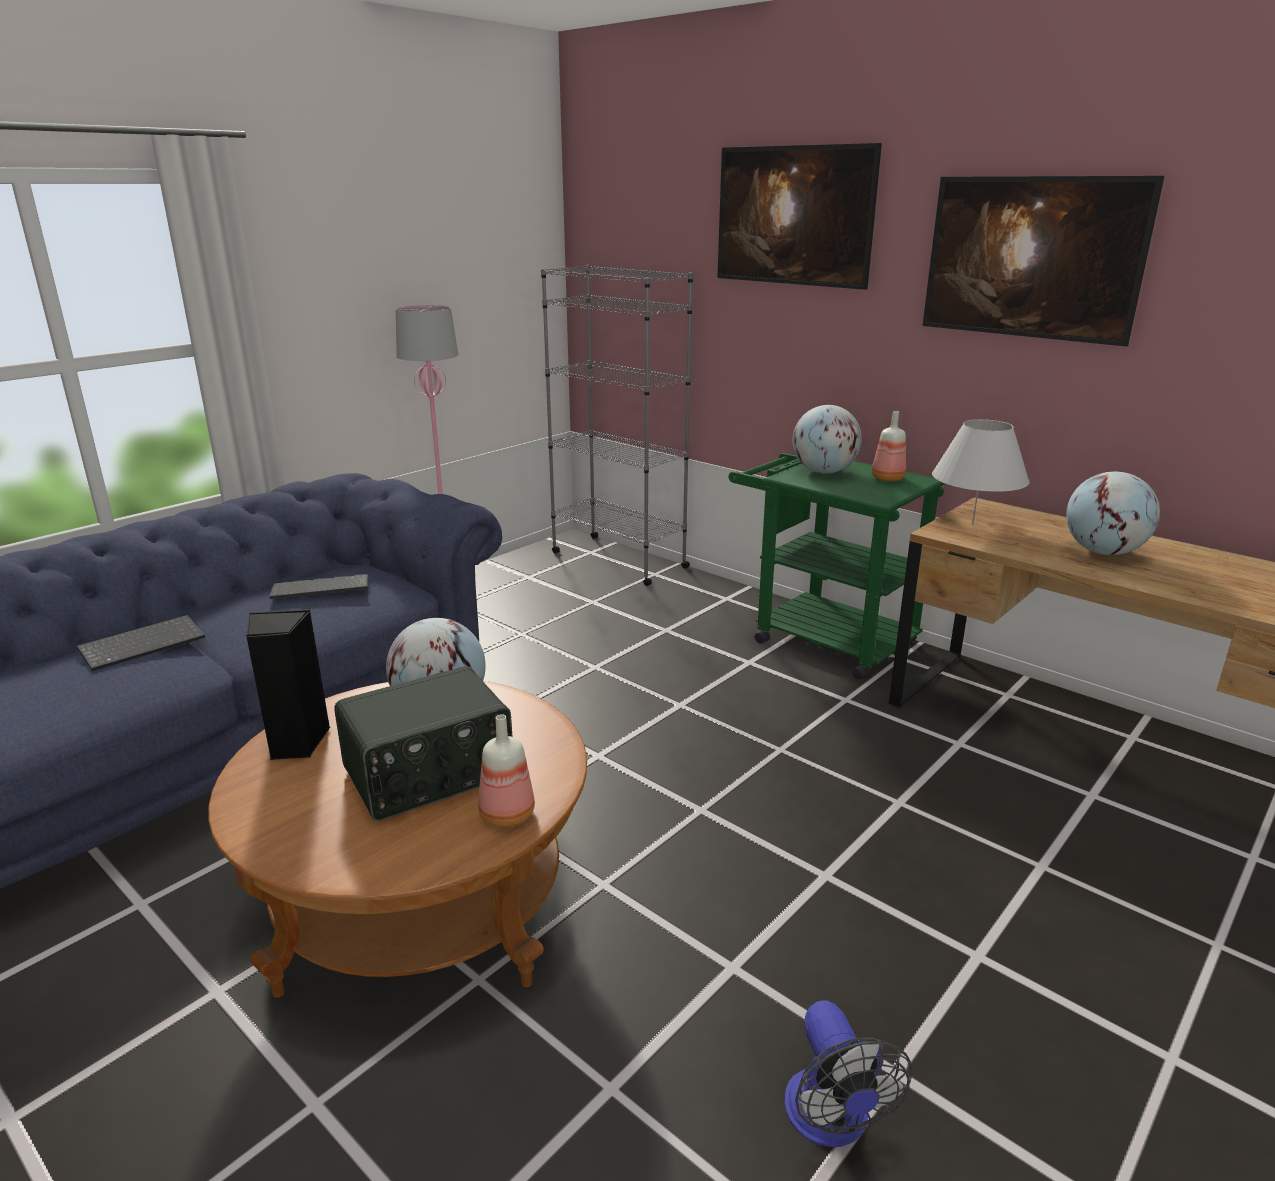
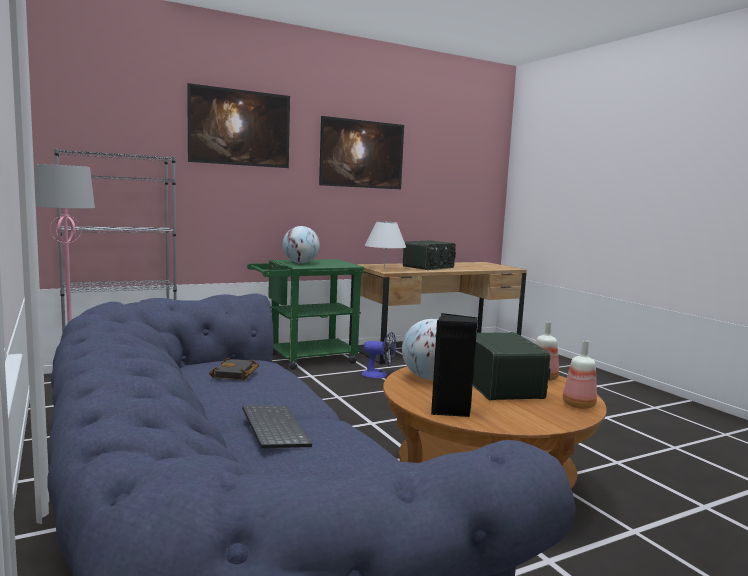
camera: 70 degrees left, 15 degrees down
keyboard [269,574,368,599] -> black book [209,358,259,381]
fan [785,1001,913,1147] -> fan moved to [361,332,396,379]
bottle [872,411,906,481] -> bottle moved to [563,340,597,409]
globe [1066,472,1160,555] -> radio [403,240,456,270]

